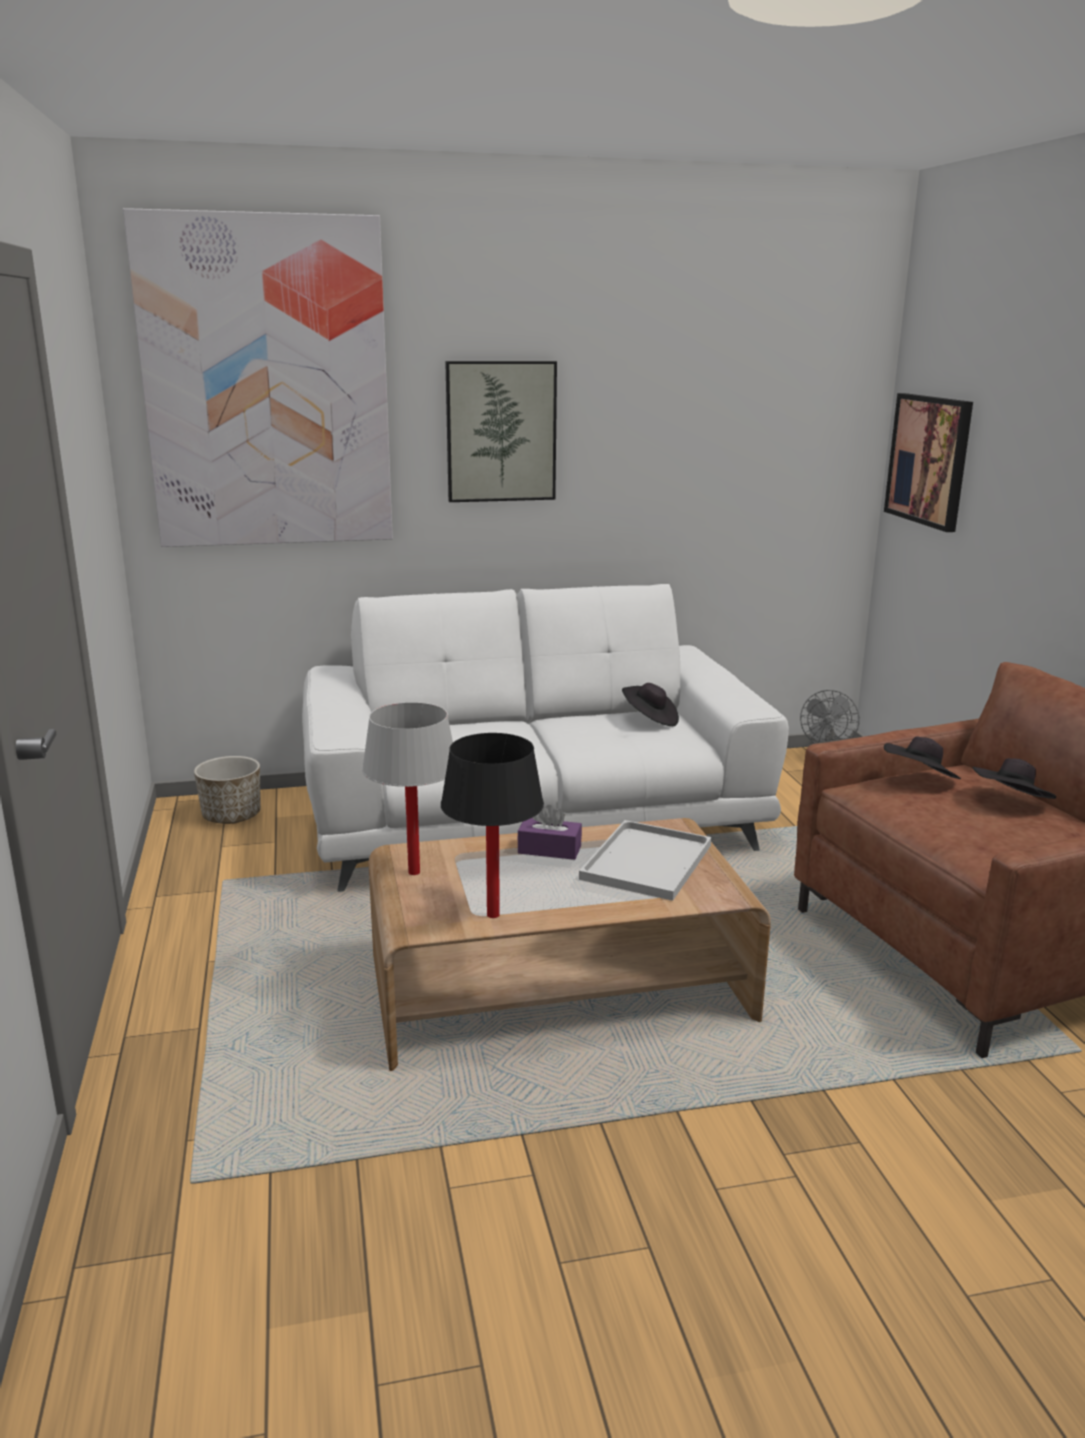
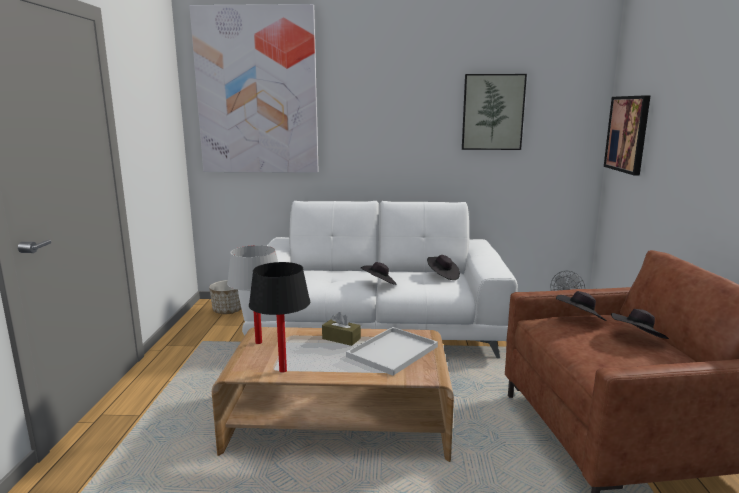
camera: 15 degrees right, 5 degrees down
picture [445,361,557,502] -> picture moved to [462,74,527,150]
purple tissue box [518,805,582,860] -> brown tissue box [322,312,361,346]
none -> black hat [361,262,397,285]

